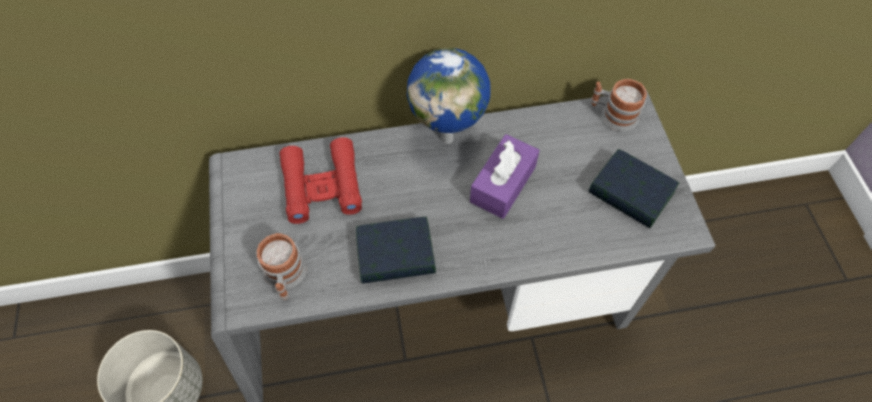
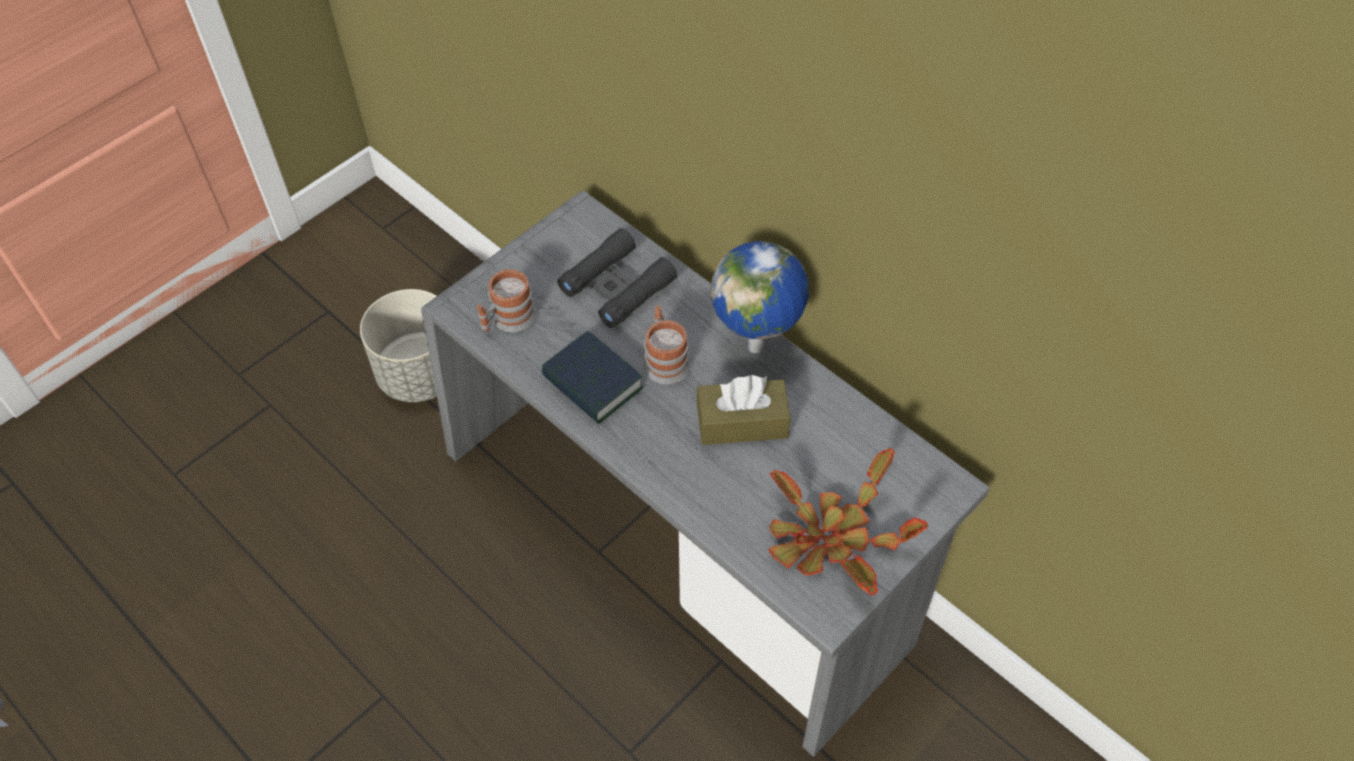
camera: 55 degrees right, 5 degrees down
red binoculars [279,137,362,224] -> black binoculars [557,228,677,328]
purple tissue box [470,134,540,219] -> brown tissue box [697,375,791,445]
book [588,149,679,228] -> potted plant [768,448,928,595]
mug [591,79,647,131] -> mug moved to [644,306,690,384]

